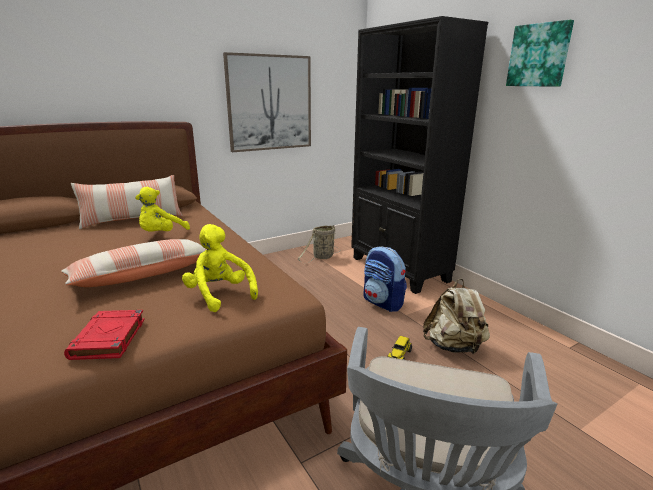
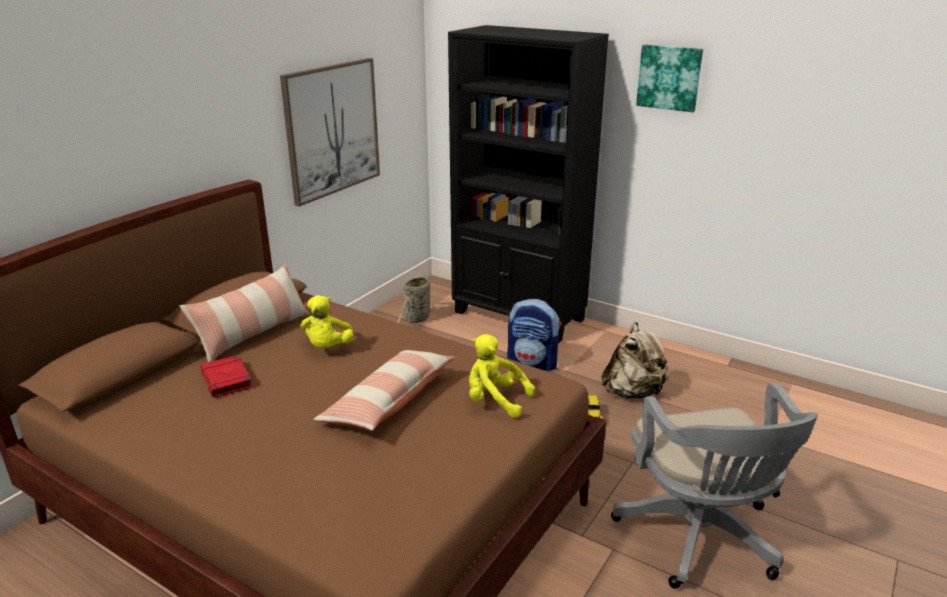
camera: 25 degrees left, 5 degrees up
red book [64,310,145,360] -> red book moved to [200,355,252,398]

